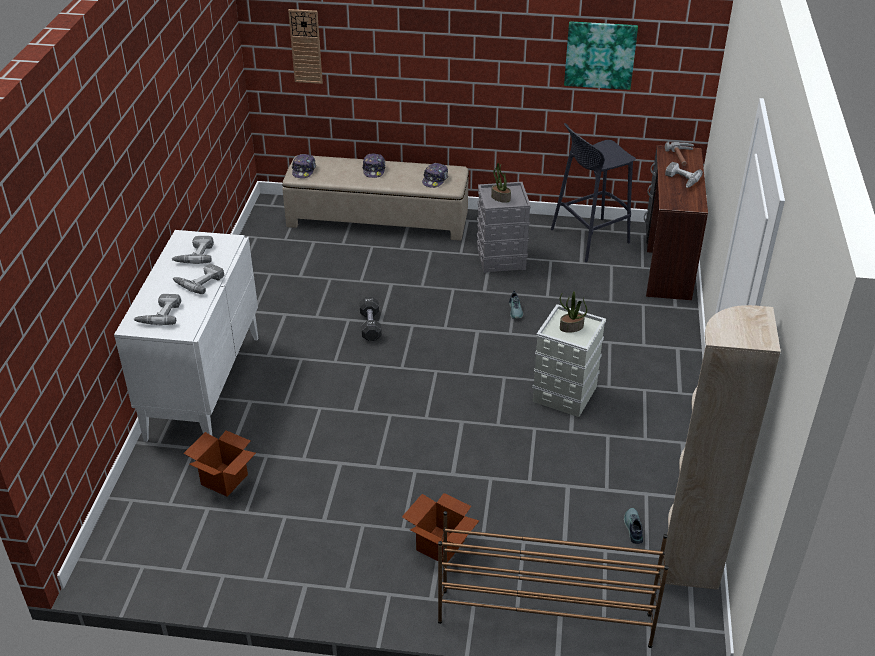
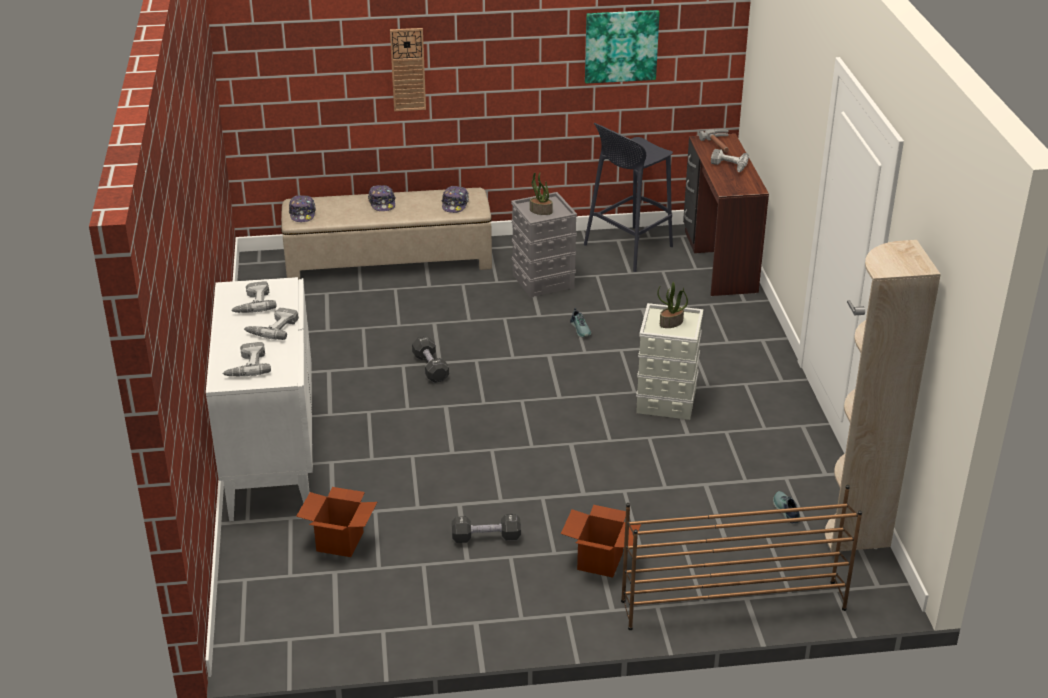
camera: 15 degrees left, 5 degrees down
wall clock [288,9,323,84] -> wall clock moved to [390,28,426,111]
none -> black dumbbell [452,514,521,543]

